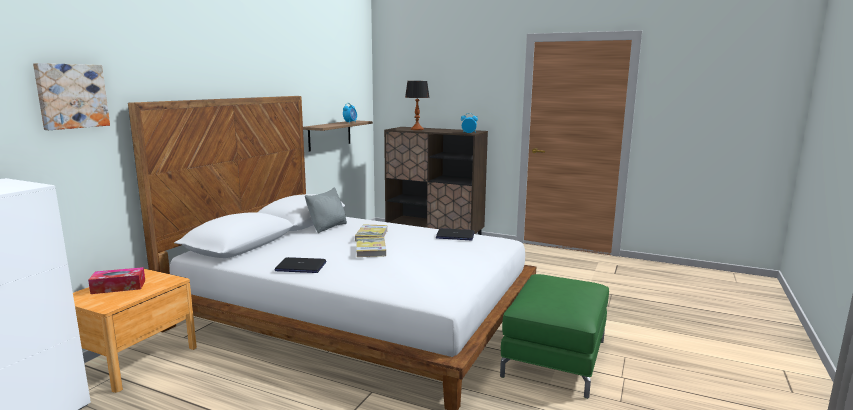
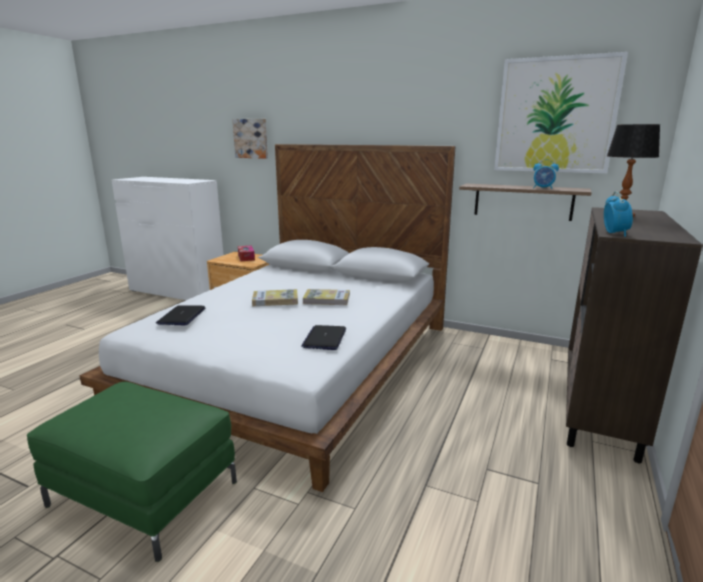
camera: 90 degrees right, 5 degrees up
laptop [275,257,326,273] -> laptop moved to [156,305,205,325]
grey pillow [305,188,347,233] -> none
none -> picture [494,52,628,173]

